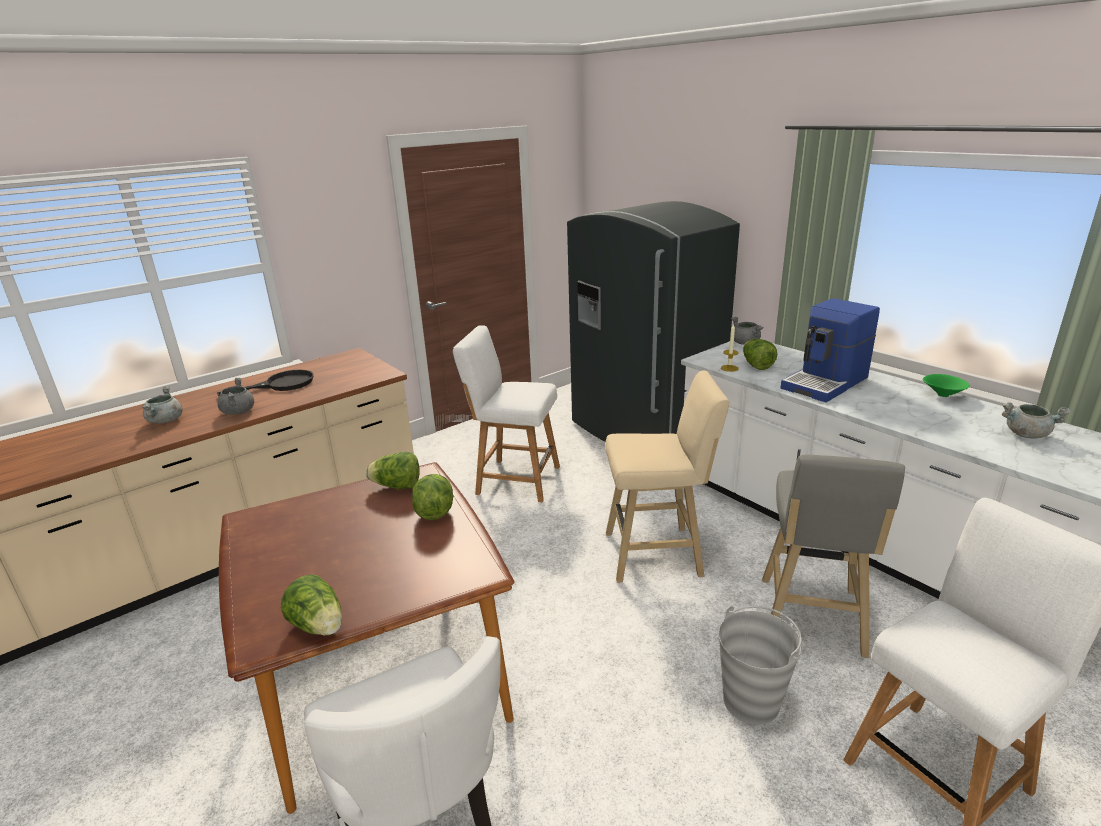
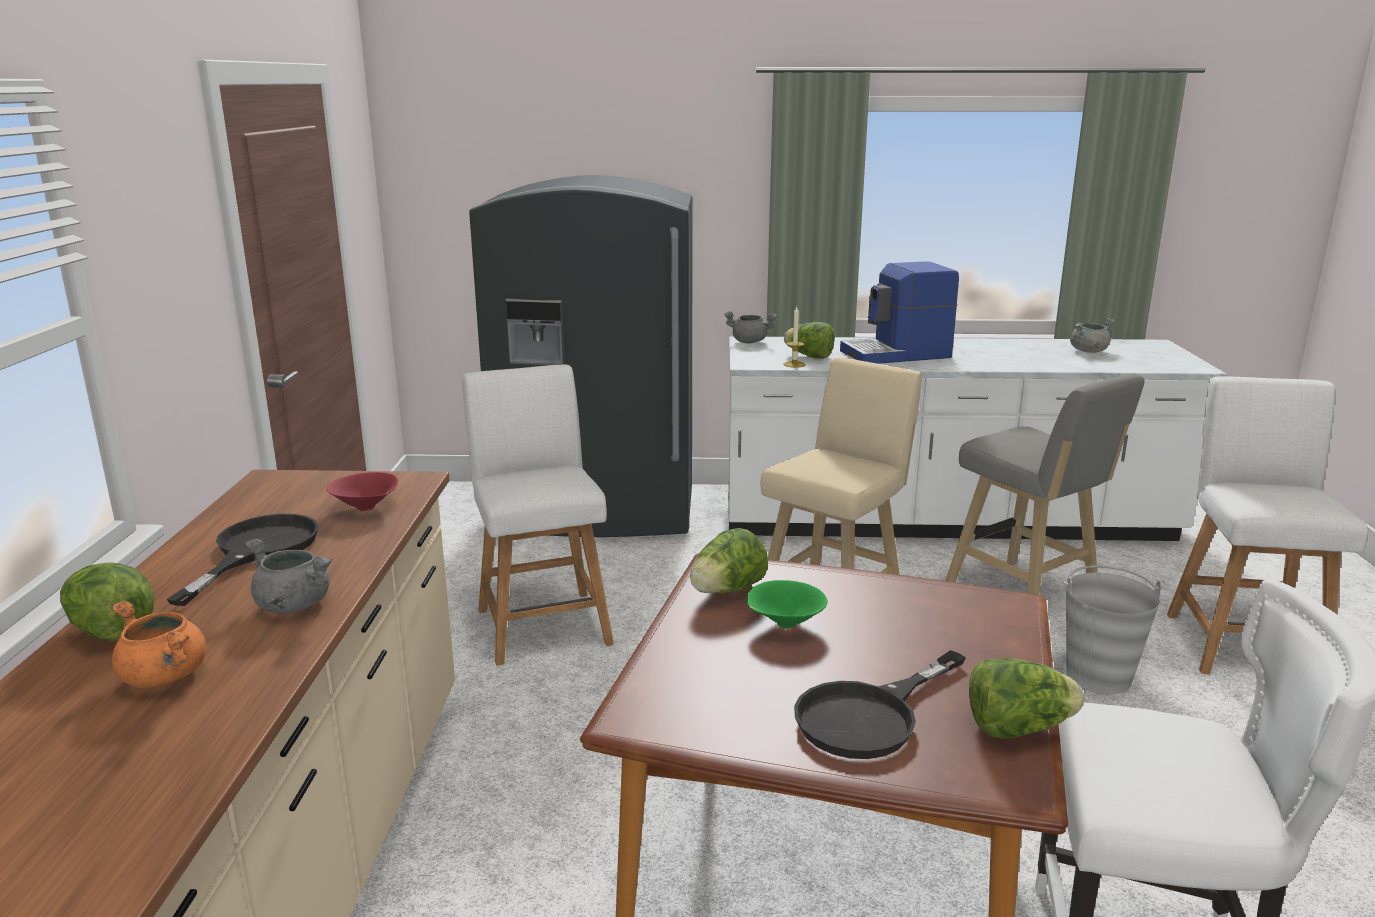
camera: 50 degrees left, 5 degrees down
grey cooking pot [141,386,183,423] -> orange cooking pot [111,601,206,688]
lettuce [412,474,453,520] -> lettuce moved to [60,563,154,642]
white chair [453,325,560,502] -> white chair turned 105 degrees clockwise [462,365,614,666]
coffee machine [781,298,880,402] -> coffee machine turned 75 degrees clockwise [840,261,959,364]
green bowl [922,374,970,397] -> green bowl moved to [747,580,828,628]
none -> red bowl [326,472,398,511]
none -> black frying pan [794,650,966,759]

